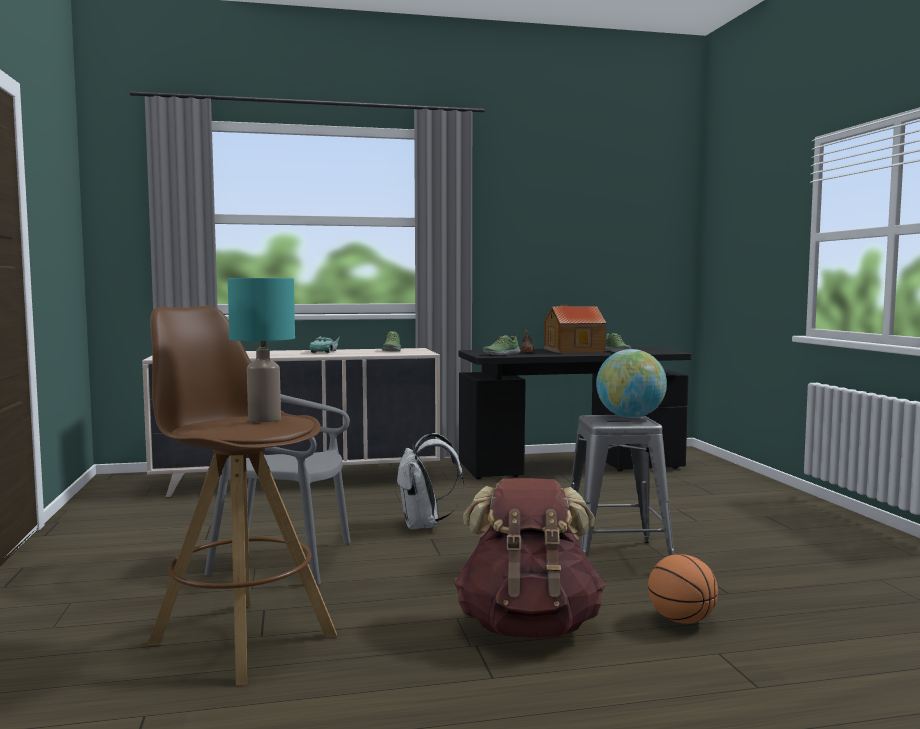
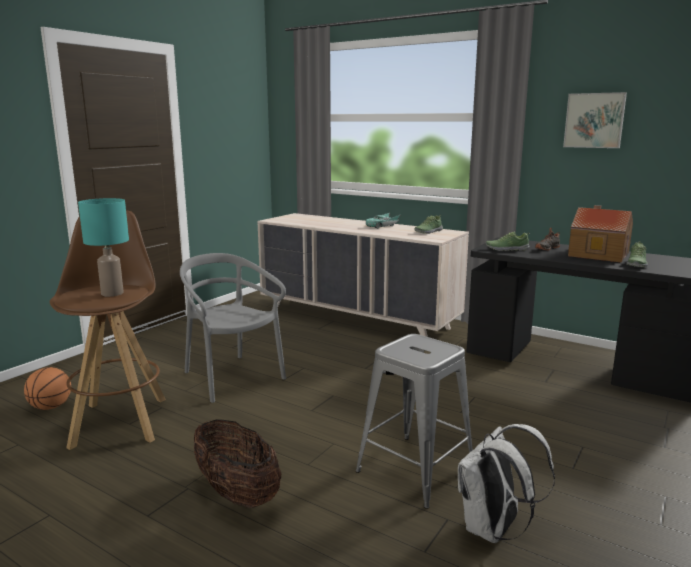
camera: 45 degrees right, 10 degrees up
white backpack [396,433,464,530] -> white backpack moved to [458,424,555,543]
brown backpack [454,478,605,639] -> basket [194,419,282,508]
globe [596,349,667,418] -> none
basketball [648,554,718,624] -> basketball moved to [24,367,71,410]
none -> picture [563,92,627,148]

